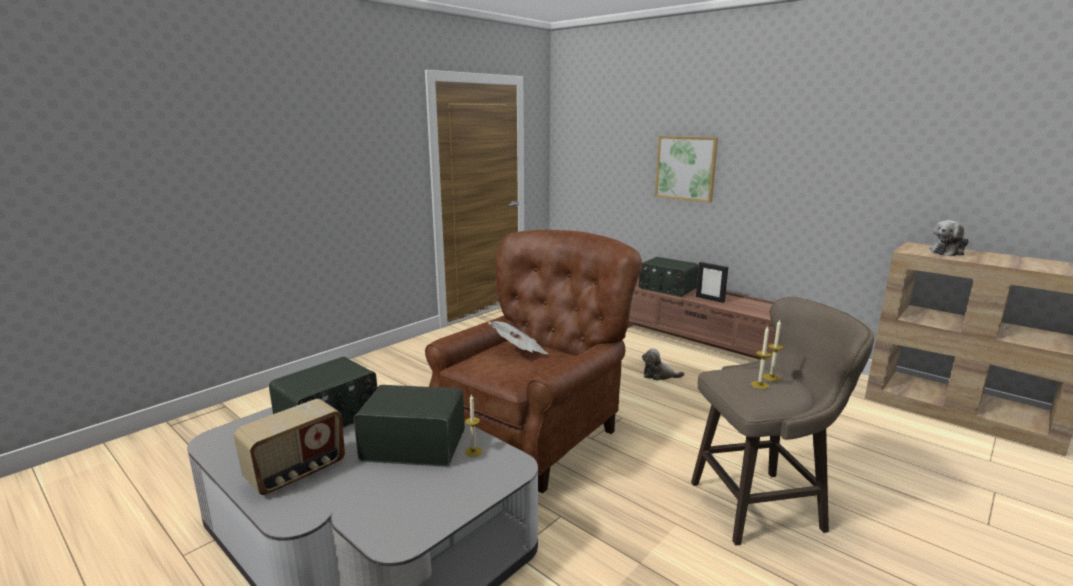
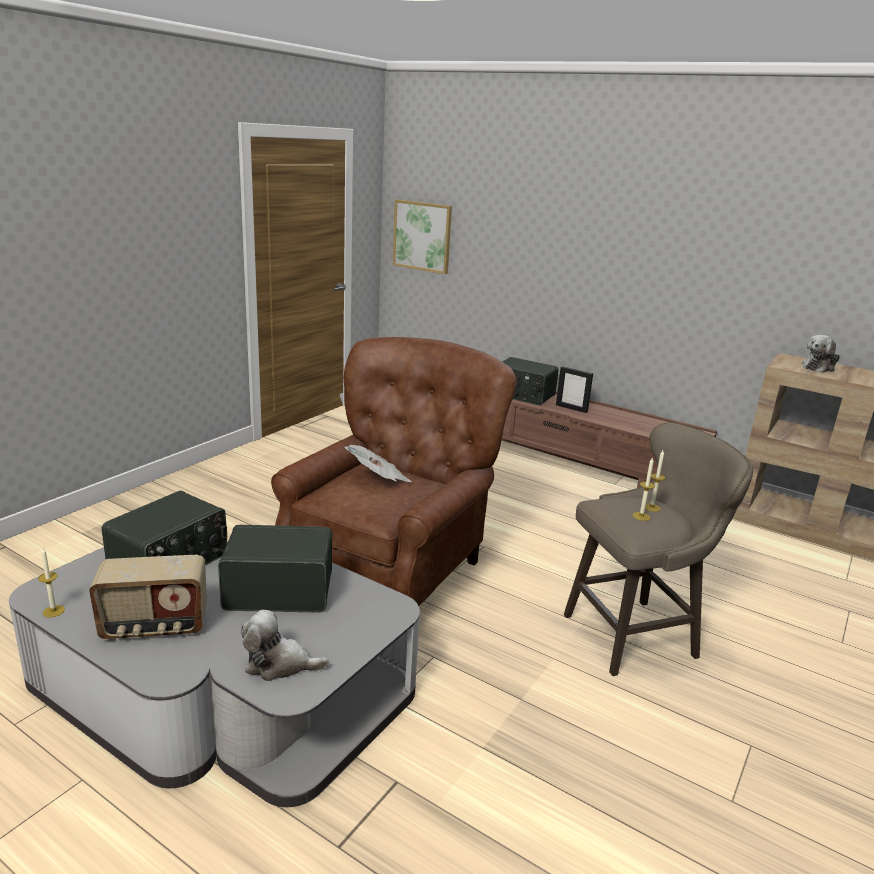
camera: 10 degrees left, 5 degrees up
radio [234,399,345,495] -> radio turned 45 degrees clockwise [89,555,207,640]
candle [465,394,482,457] -> candle moved to [38,548,65,617]
plush toy [642,348,685,381] -> plush toy moved to [241,610,329,681]
picture [655,136,718,203] -> picture moved to [393,200,452,274]

